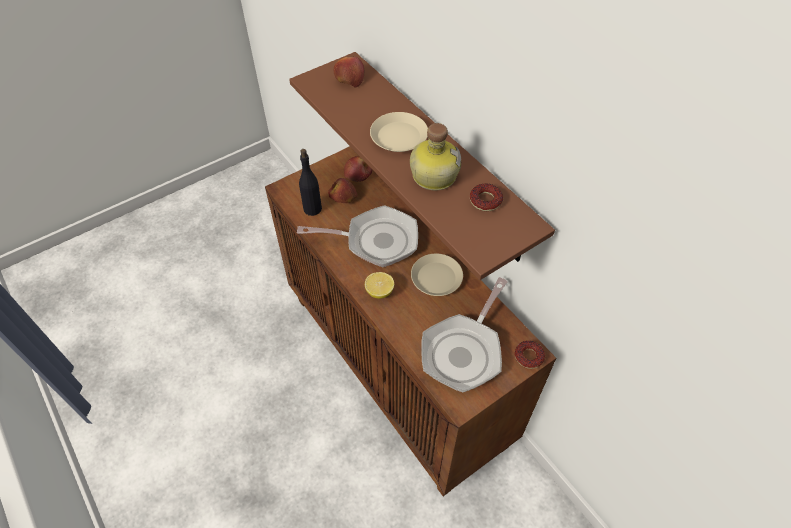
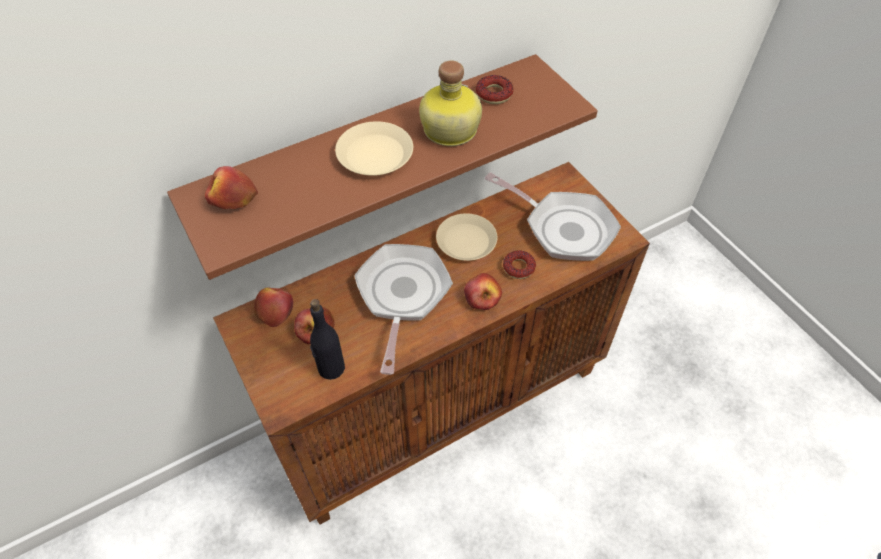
camera: 85 degrees left, 0 degrees up
lemon [365,272,394,299] -> apple [464,273,502,310]
donut [515,341,545,369] -> donut moved to [503,250,536,279]

